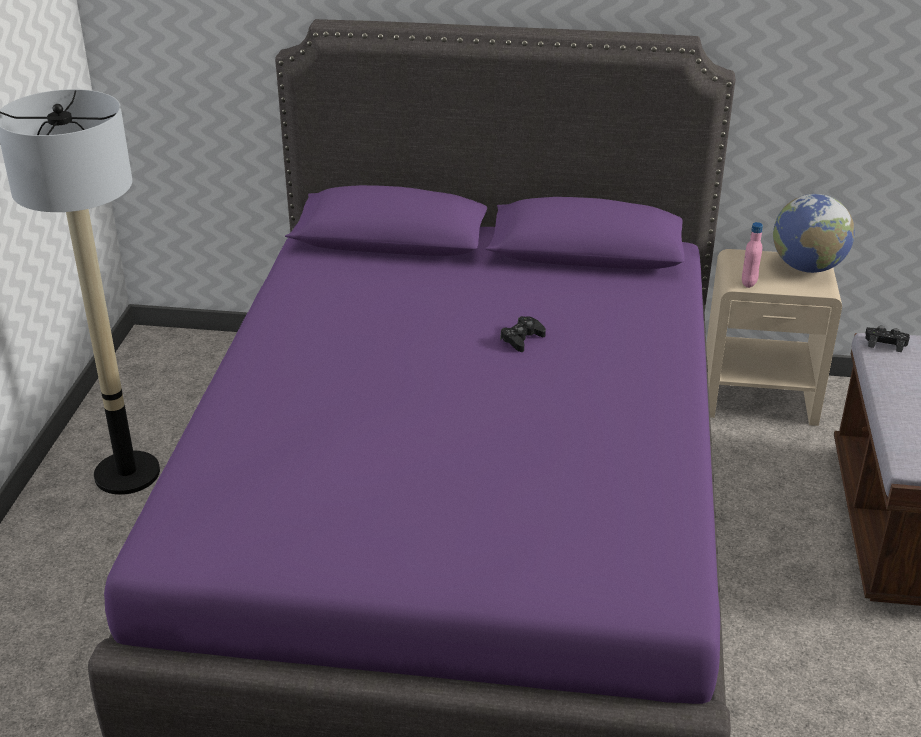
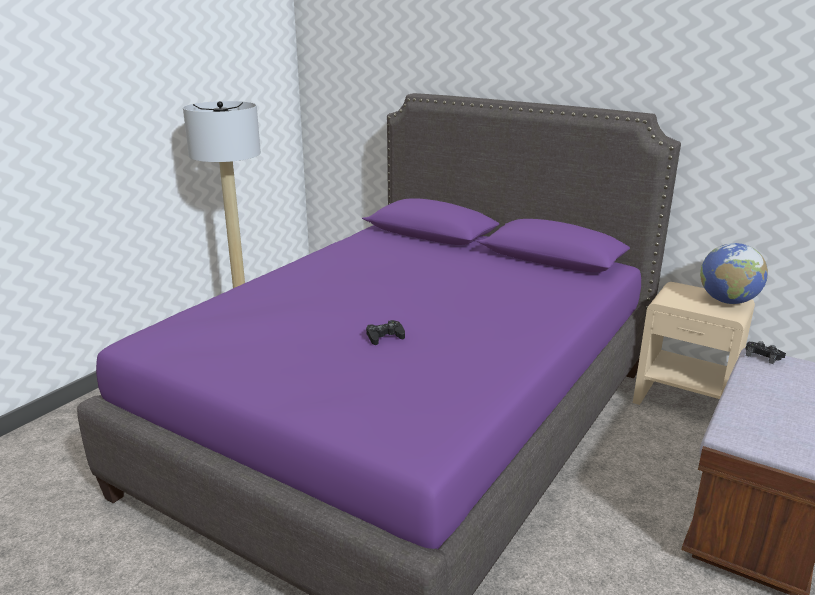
camera: 25 degrees right, 10 degrees down
black game controller [500,316,546,352] -> black game controller moved to [366,320,405,345]
pink bottle [742,222,763,288] -> none

